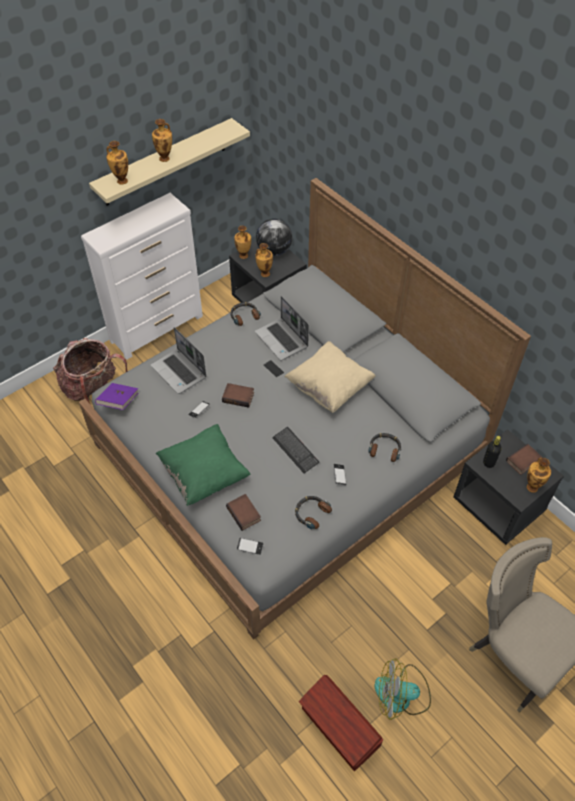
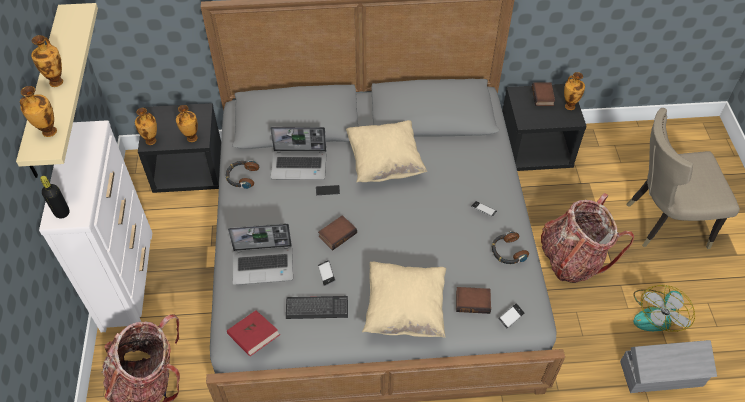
camera: 55 degrees left, 0 degrees up
purple book [95,383,138,410] -> red book [227,310,280,356]
green pillow [156,424,250,506] -> beige pillow [362,262,446,338]
globe [256,219,292,256] -> none
keyboard [272,427,319,474] -> keyboard moved to [286,296,348,319]
brown storage box [299,675,383,771] -> grey storage box [620,340,717,393]
headphones [368,433,401,462] -> none
black bottle [483,436,502,468] -> black bottle moved to [40,176,70,218]
none -> backpack [541,193,634,283]

